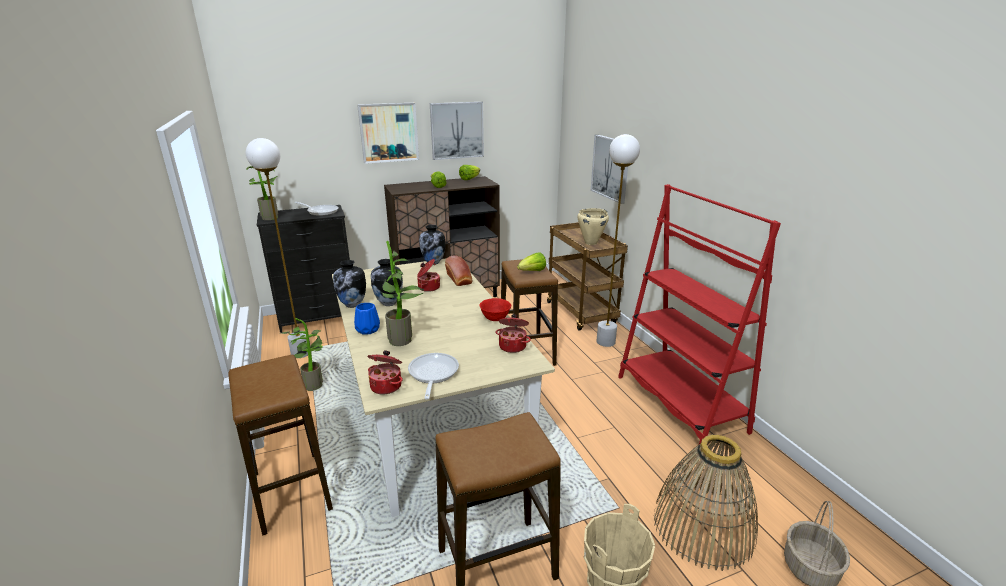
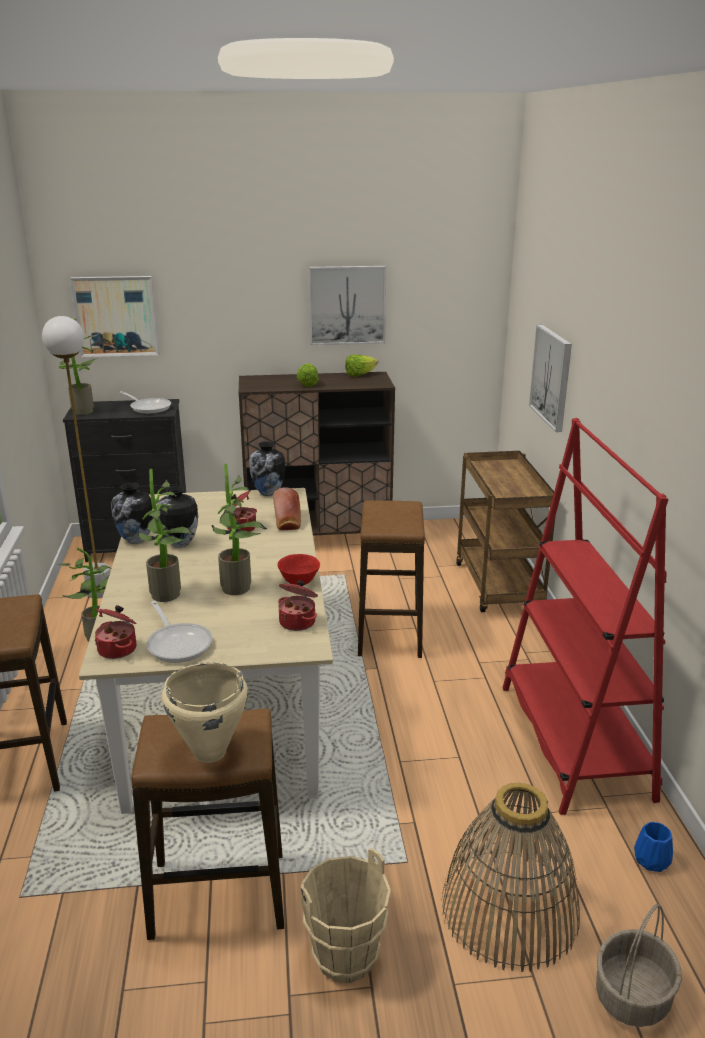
camera: 15 degrees right, 0 degrees up
blue vase [354,303,380,335] -> blue vase moved to [634,822,673,872]
picture [357,103,419,164] -> picture moved to [70,276,160,357]
frying pan [408,353,459,399] -> frying pan turned 135 degrees clockwise [147,601,213,663]
lettuce [517,253,546,271] -> none
beige cooking pot [578,208,609,245] -> beige cooking pot moved to [162,663,248,763]
white floor lamp [597,134,640,347] -> none
none -> potted plant [212,464,267,595]

